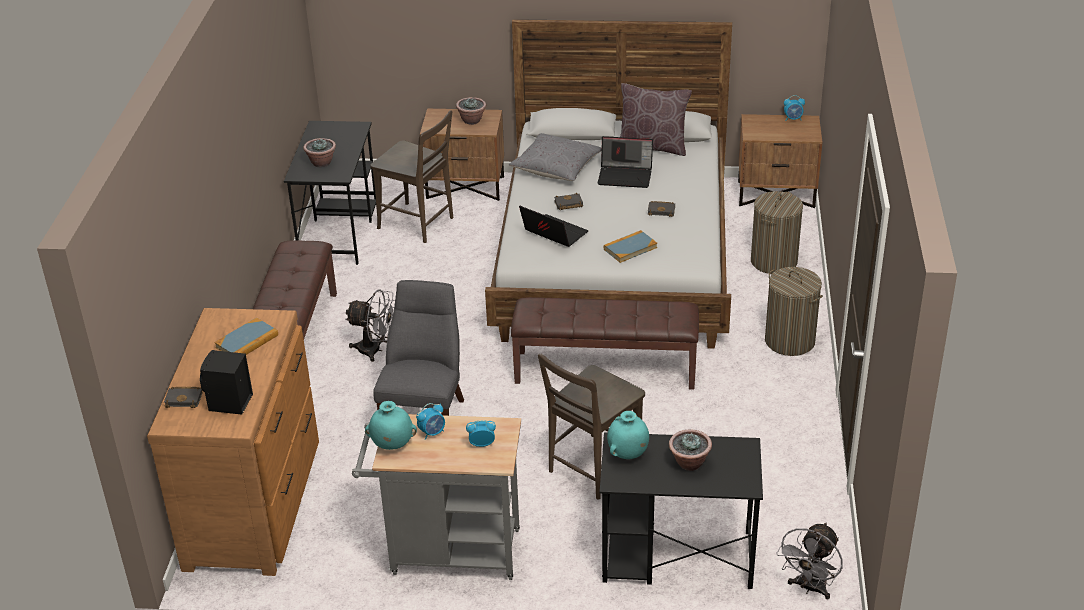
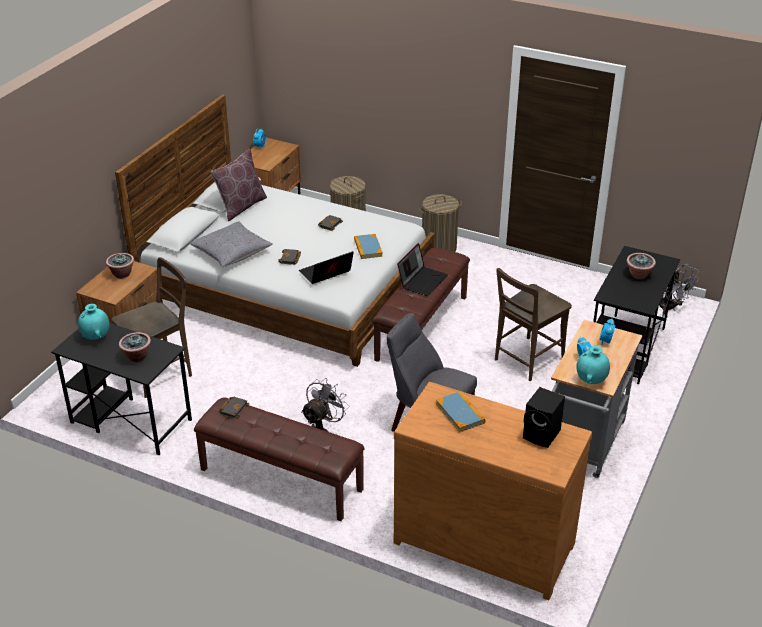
camera: 70 degrees left, 0 degrees up
black book [164,387,202,408] -> black book moved to [219,396,249,419]
brown chair [538,354,645,500] -> brown chair turned 75 degrees clockwise [495,268,572,381]
laptop [597,136,653,188] -> laptop moved to [397,243,448,296]
turquoise vase [607,411,649,459] -> turquoise vase moved to [78,304,110,339]

